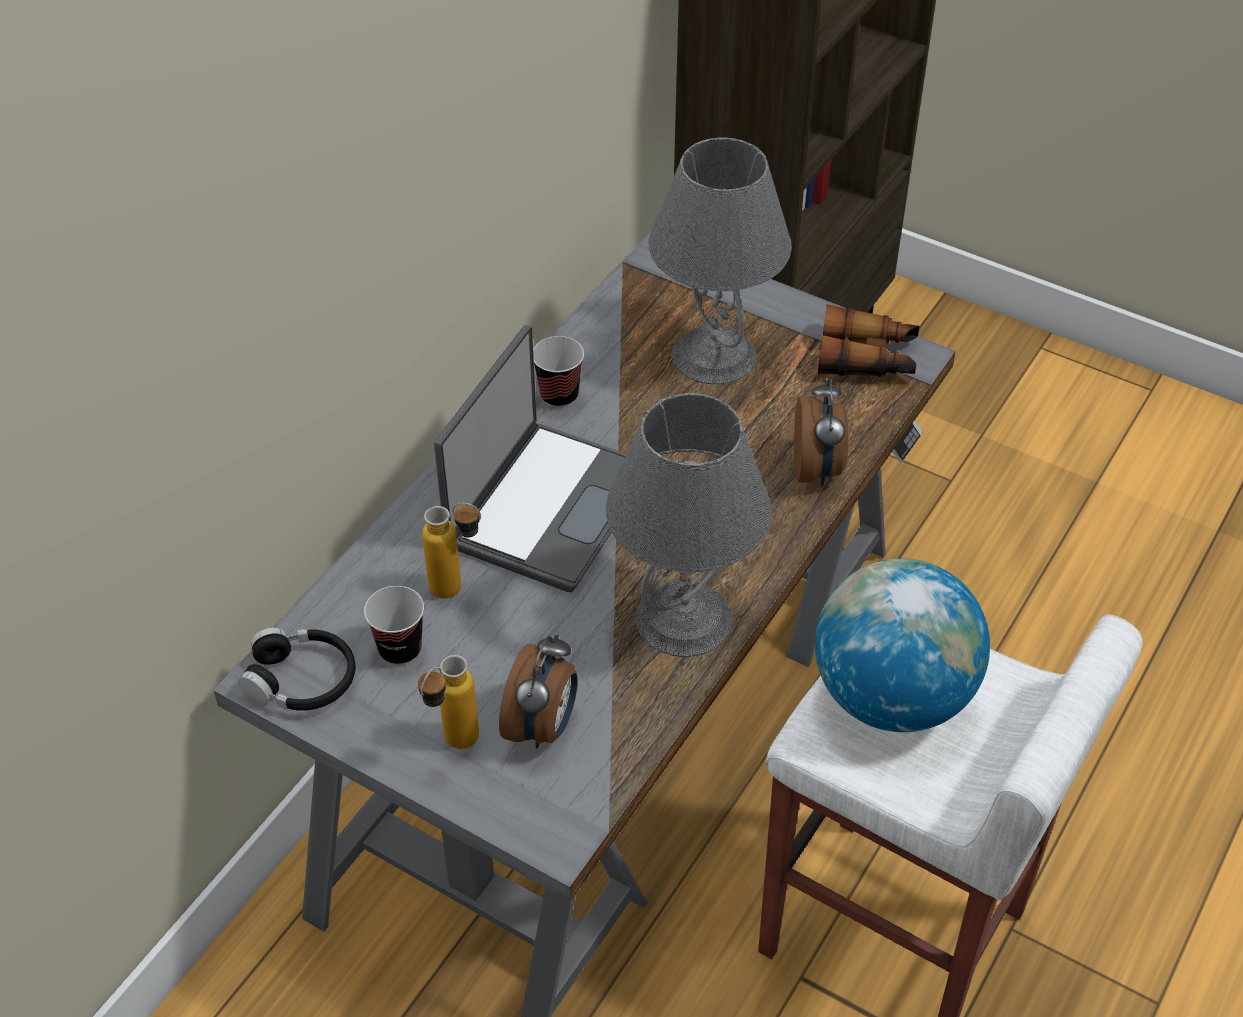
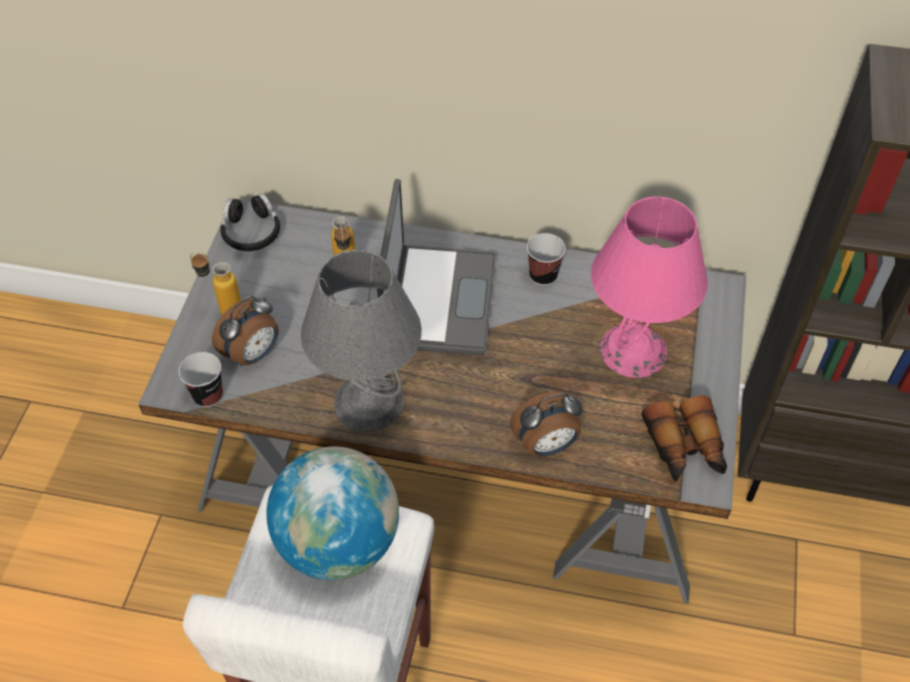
camera: 70 degrees right, 5 degrees up
cup [364,586,424,666] -> cup moved to [178,352,223,407]
laptop [434,325,626,592] -> laptop turned 90 degrees counterclockwise [377,179,496,356]
alarm clock [499,633,578,748] -> alarm clock turned 45 degrees counterclockwise [212,296,279,366]
grey table lamp [649,138,792,384] -> pink table lamp [591,196,708,378]

